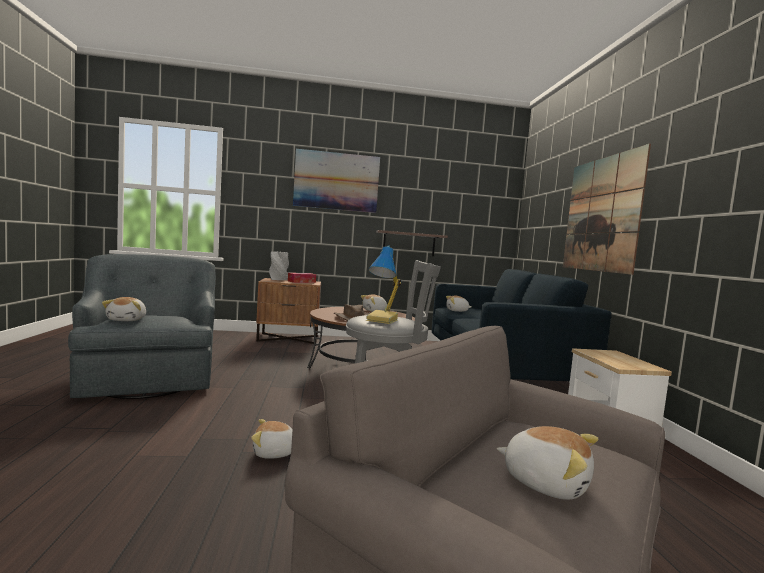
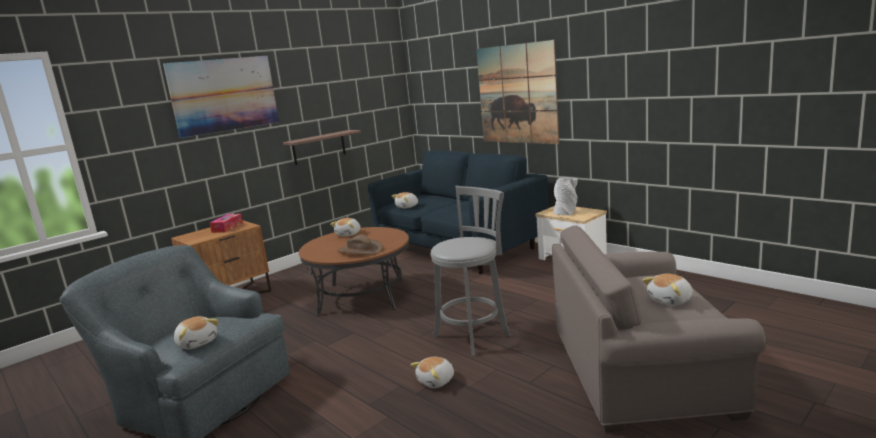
camera: 35 degrees left, 10 degrees up
grey vase [269,251,289,280] -> grey vase moved to [553,177,578,215]
table lamp [366,245,401,324] -> none
plush toy [497,426,598,500] -> plush toy turned 150 degrees clockwise [642,274,693,306]

